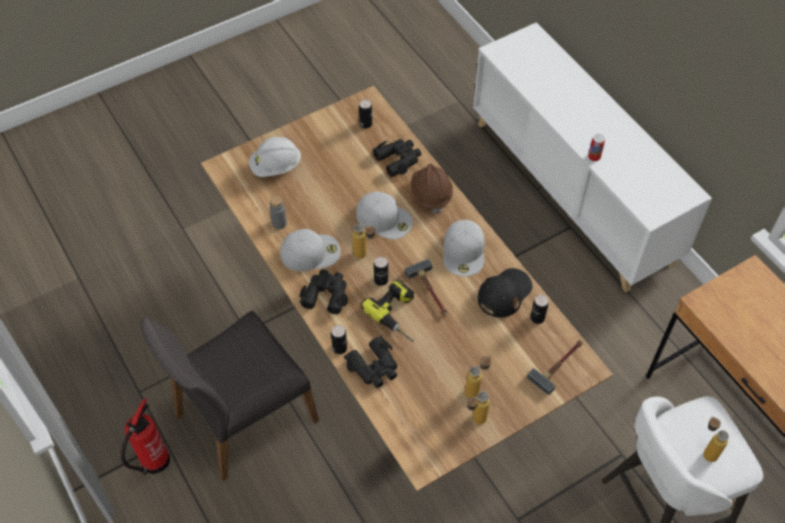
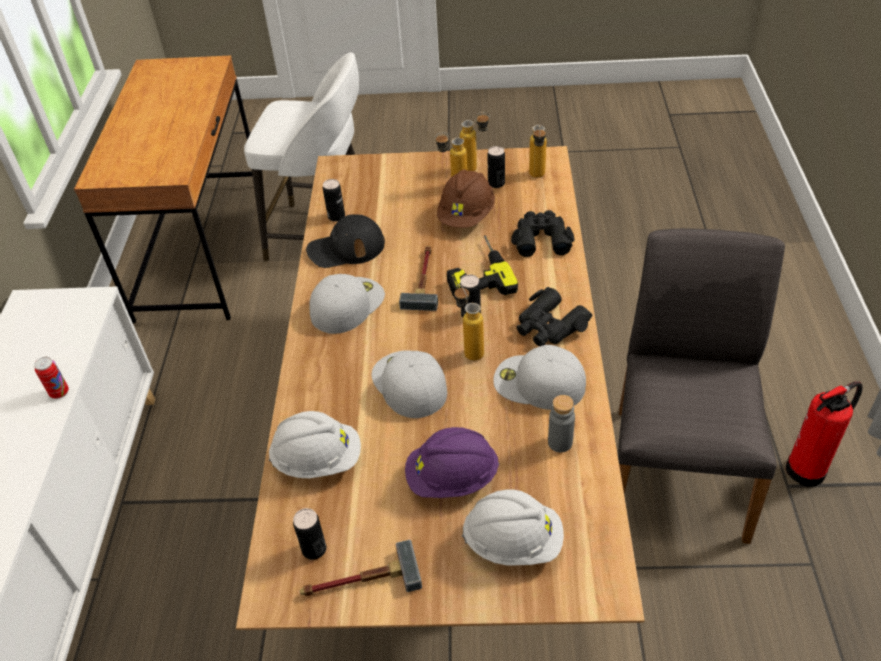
camera: 145 degrees left, 10 degrees down
grey chair [140,311,319,481] -> grey chair turned 75 degrees counterclockwise [618,228,785,544]
can [331,325,347,354] -> can moved to [487,146,505,188]
black binoculars [373,139,421,177] -> white hard hat [269,411,361,478]
brown hard hat [411,164,453,214] -> brown hard hat moved to [437,169,495,228]
hammer [527,340,583,395] -> hammer moved to [300,540,422,596]
bottle [703,416,729,462] -> bottle moved to [529,125,547,178]
none -> purple hard hat [405,427,499,498]

